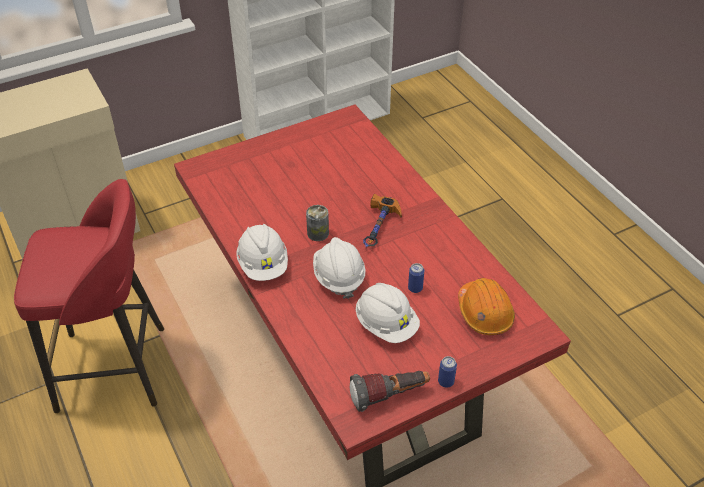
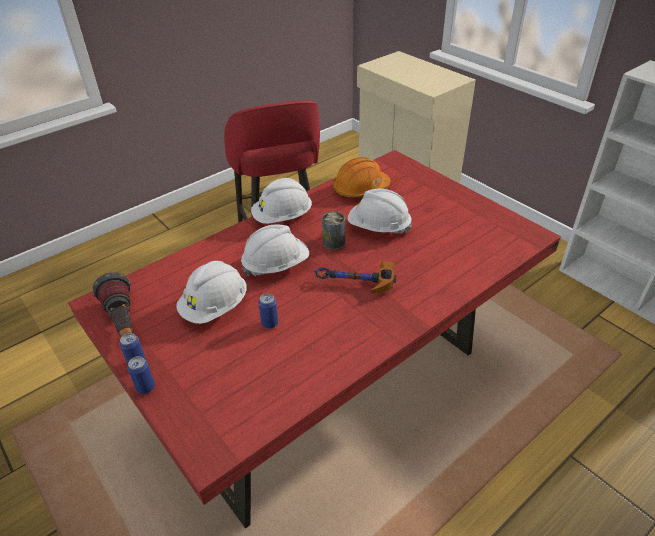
camera: 80 degrees right, 5 degrees down
orange hard hat [458,278,515,335] -> orange hard hat moved to [333,157,391,198]
none -> can [128,356,155,394]
none -> white hard hat [348,189,412,234]

